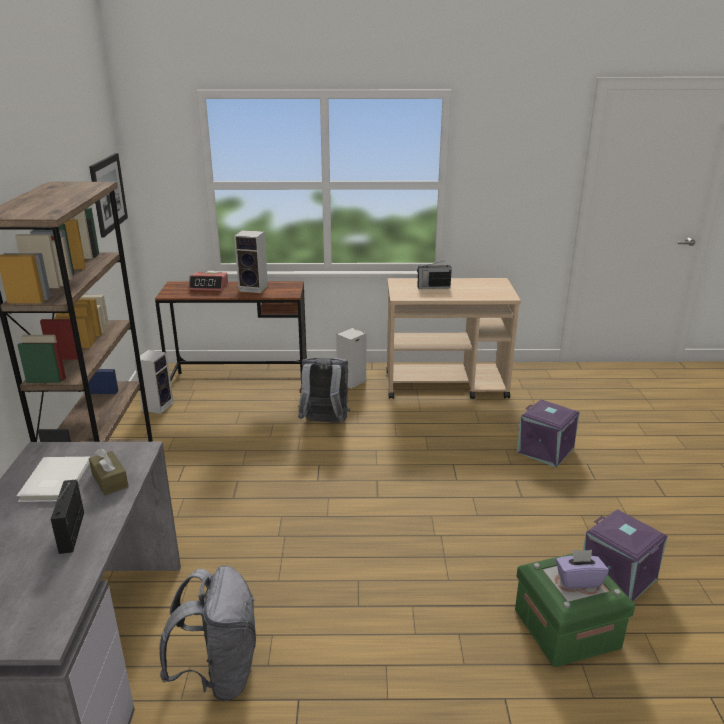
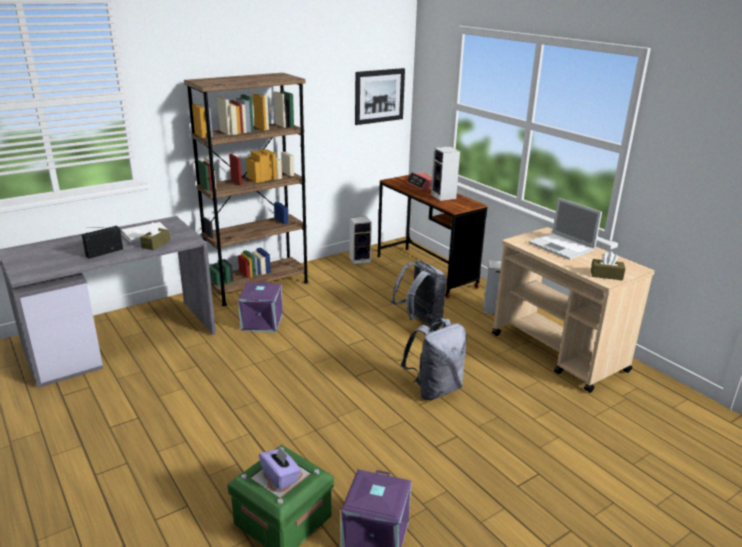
camera: 55 degrees right, 0 degrees up
grey backpack [159,566,256,701] -> grey backpack moved to [401,318,467,400]
radio [417,261,452,289] -> laptop [528,198,602,260]
purple storage box [517,400,580,467] -> purple storage box moved to [238,281,283,332]
none -> brown tissue box [591,252,625,280]

